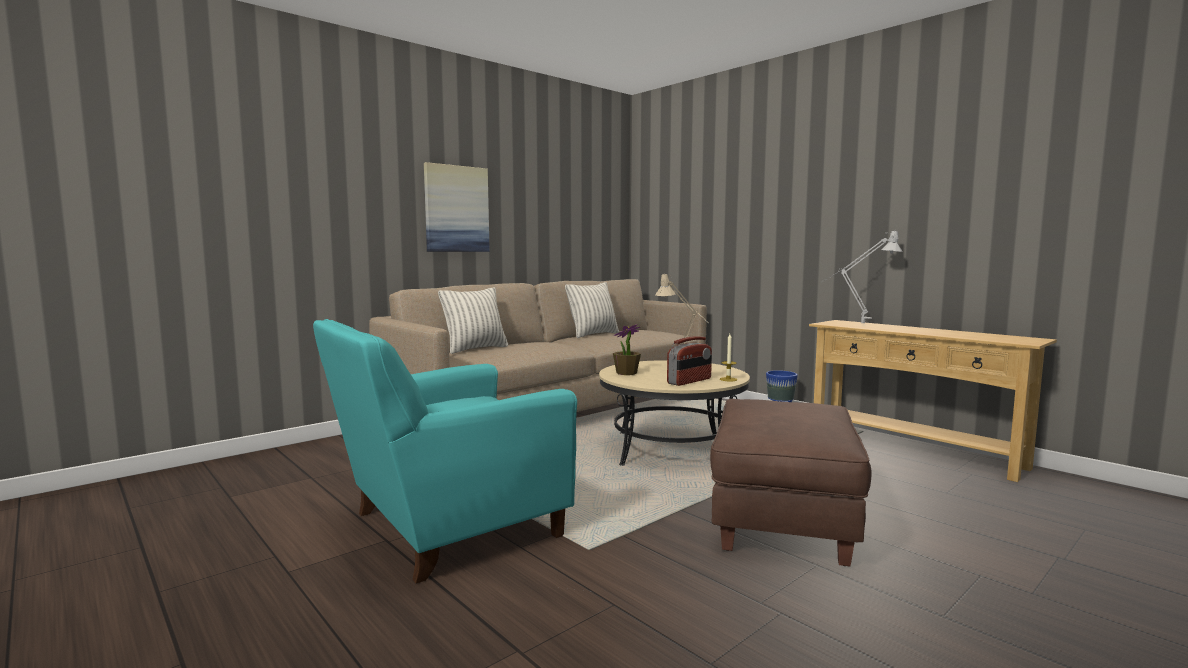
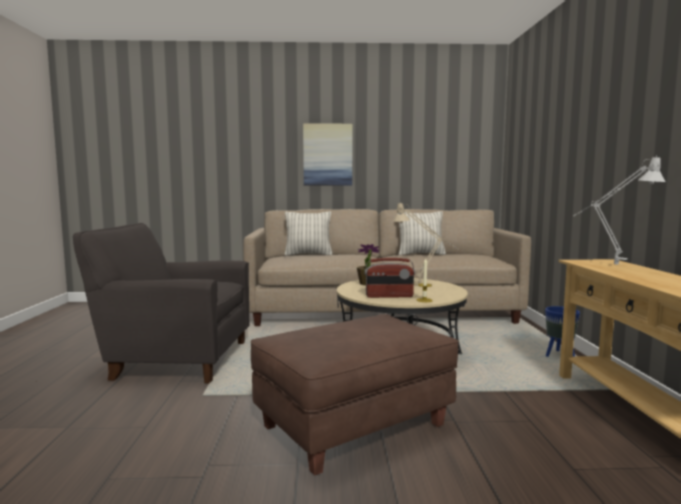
camera: 40 degrees right, 0 degrees up
turquoise armchair [313,319,577,584] -> grey armchair [73,223,250,384]

